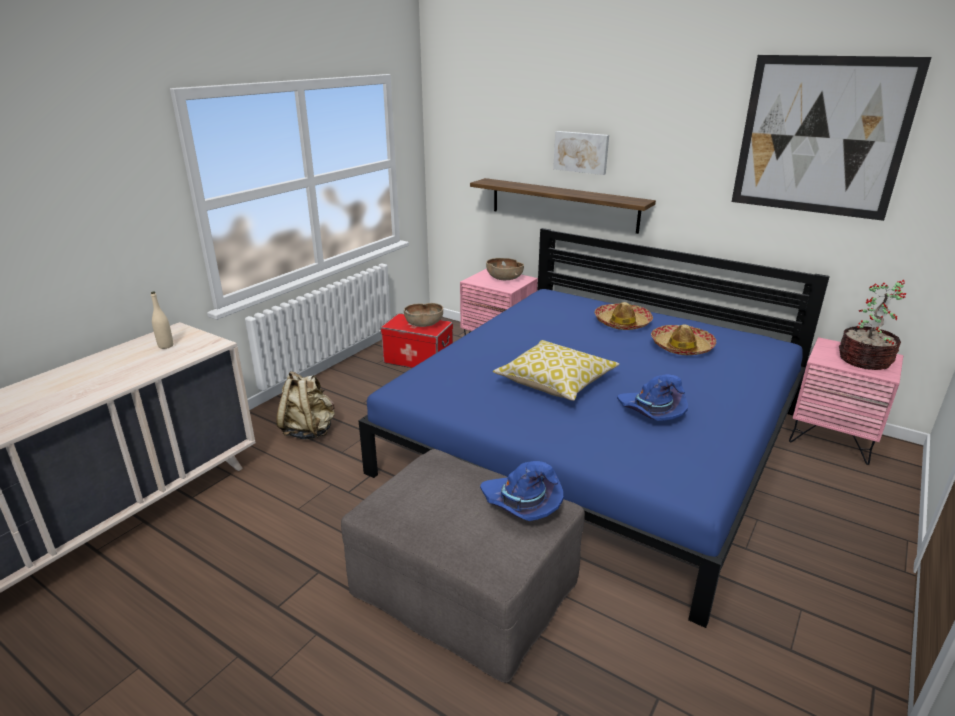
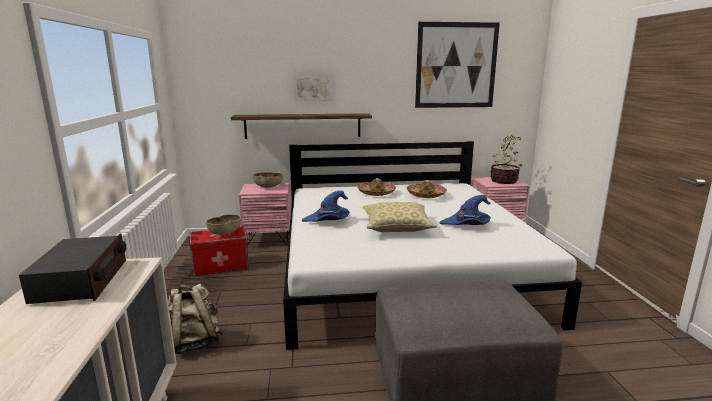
camera: 40 degrees left, 10 degrees down
beige bottle [151,292,173,349] -> radio [19,233,126,304]
blue bed [359,228,830,628] -> white bed [283,141,582,350]
blue hat [480,461,563,521] -> blue hat moved to [302,191,349,222]

